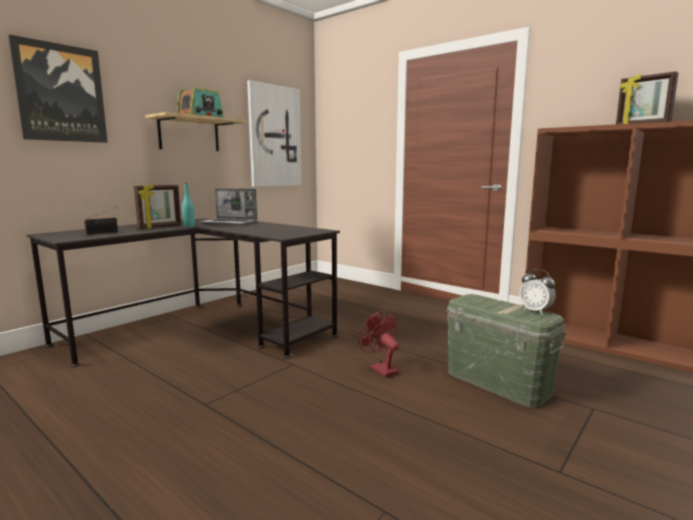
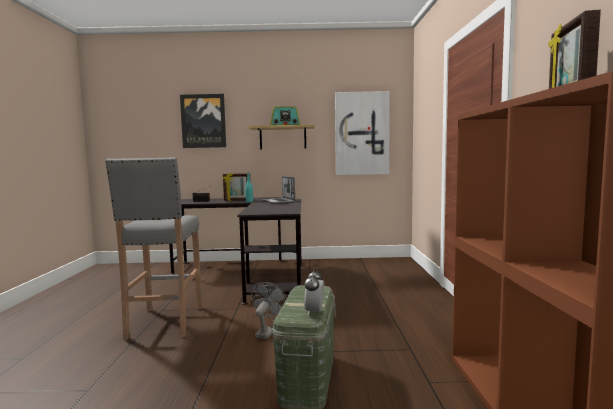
camera: 50 degrees right, 5 degrees down
red fan [358,311,399,378] -> grey fan [251,282,287,339]
none -> grey stool [105,157,203,340]

